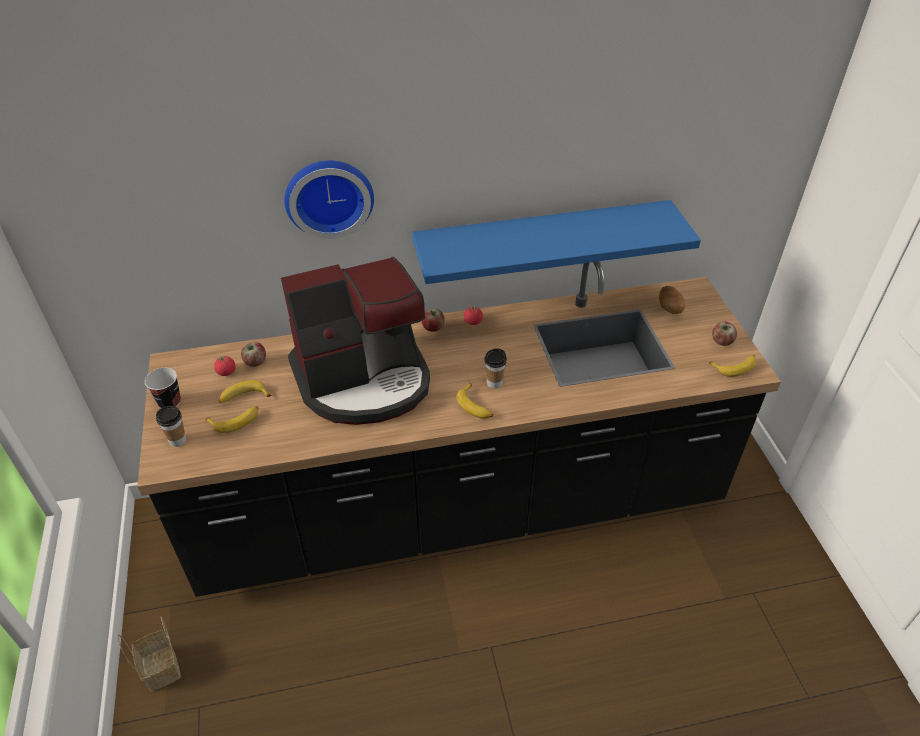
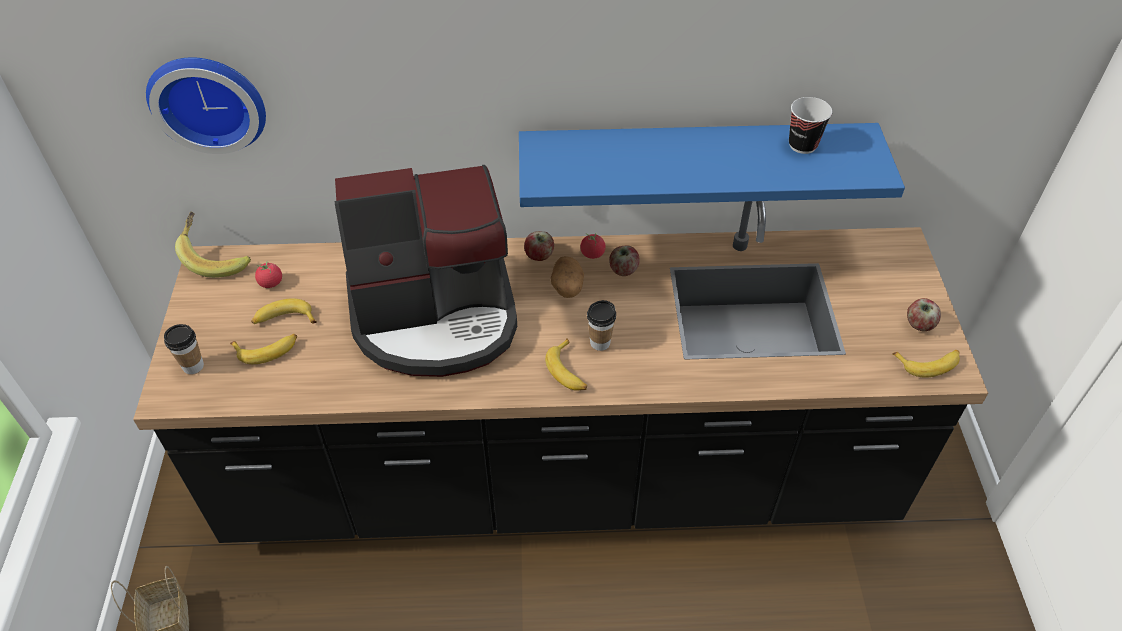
camera: 10 degrees right, 5 degrees up
cup [145,368,181,408] -> cup moved to [789,97,832,154]
apple [241,342,266,367] -> apple moved to [609,246,640,276]
wall clock [284,161,374,239] -> wall clock moved to [146,57,266,154]
potato [659,286,685,314] -> potato moved to [551,256,584,298]
none -> banana [175,212,251,278]

